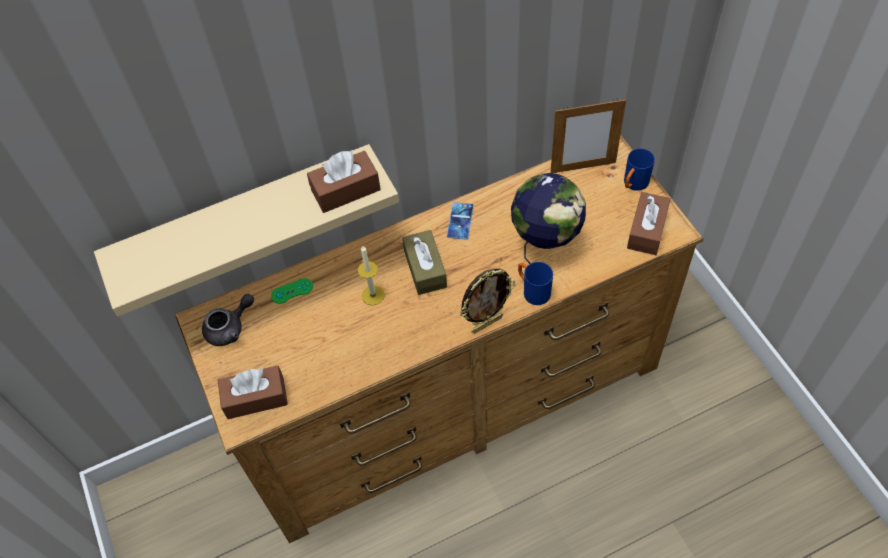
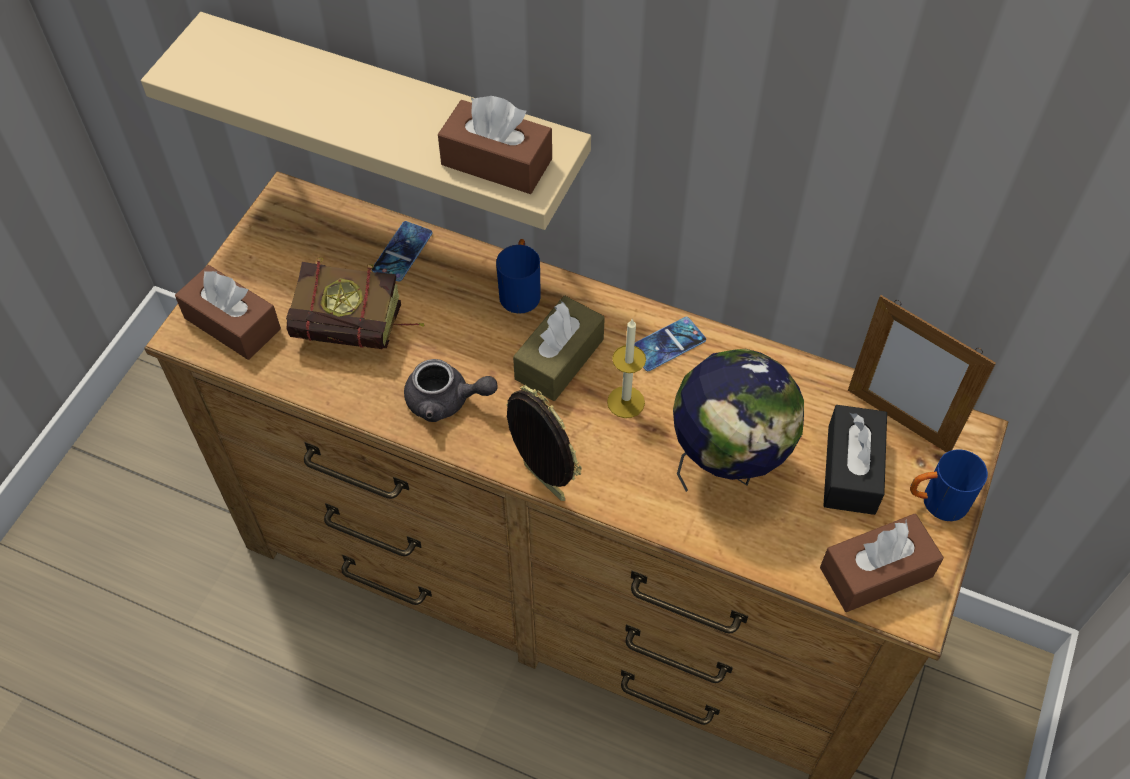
camera: 45 degrees right, 0 degrees up
grey teapot [202,294,254,346] -> grey teapot moved to [404,359,498,422]
green game controller [271,278,313,304] -> phone [372,221,433,282]
candle [357,245,385,305] -> candle moved to [607,319,646,418]
picture frame [460,269,515,334] -> picture frame turned 150 degrees counterclockwise [507,384,582,501]
blue mug [518,262,553,305] -> blue mug moved to [496,239,541,314]
none -> book [286,258,424,349]
none -> black tissue box [823,405,887,515]

